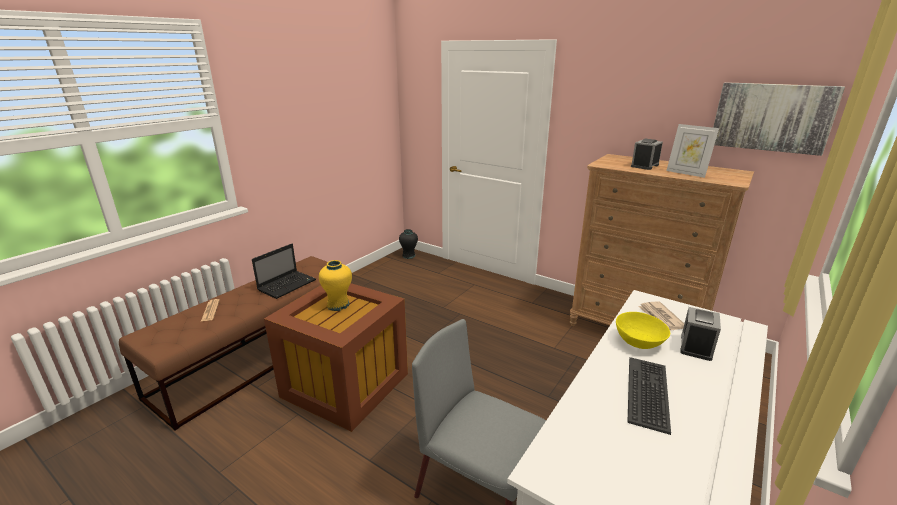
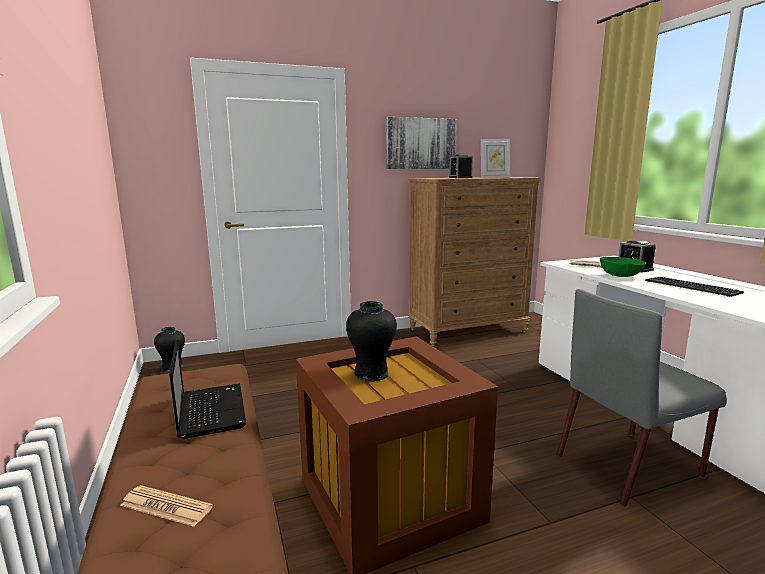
camera: 55 degrees left, 10 degrees down
yellow vase [319,260,352,311] -> black vase [346,301,397,382]
yellow bowl [616,312,670,349] -> green bowl [600,257,646,277]
picture [713,82,845,156] -> picture moved to [386,117,457,169]

